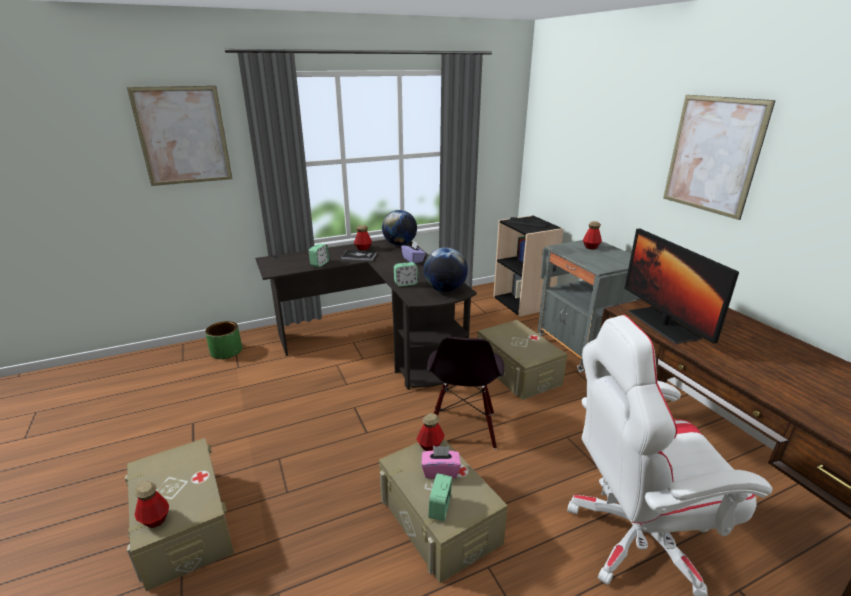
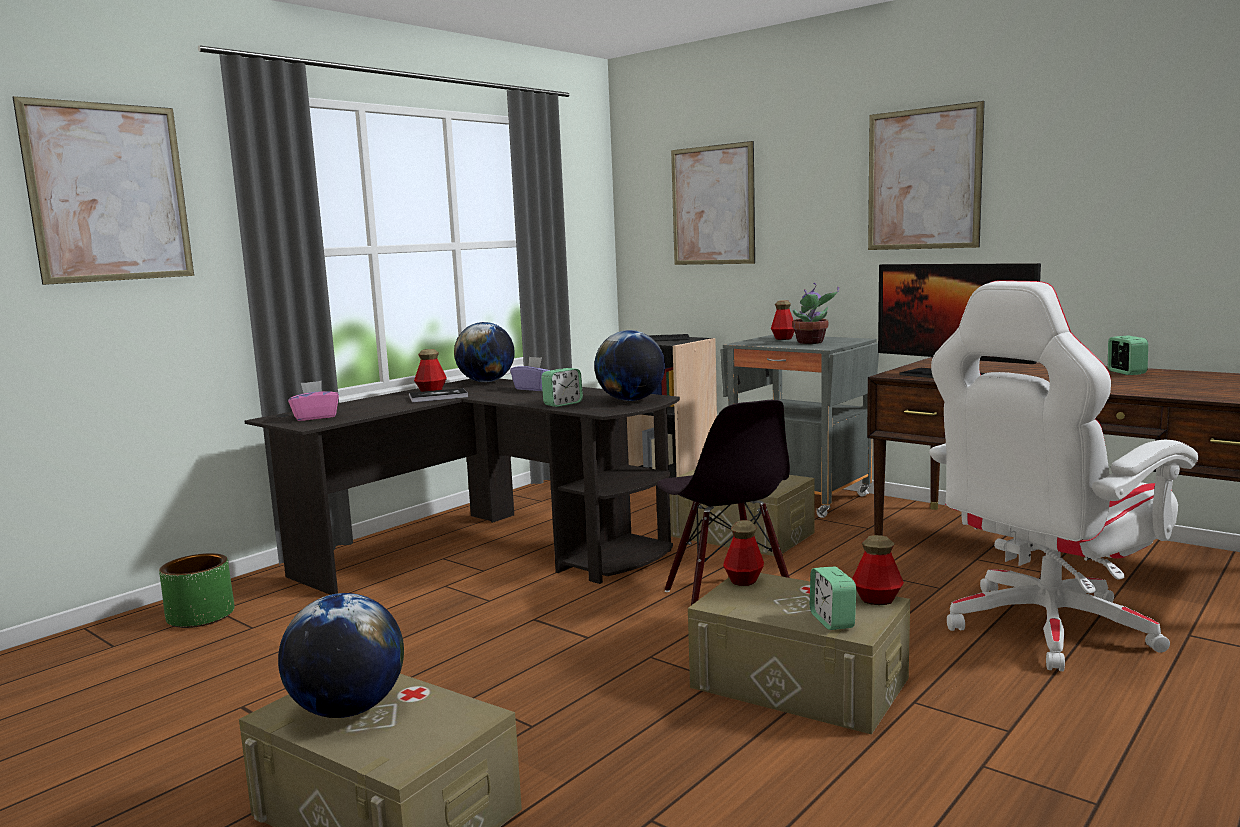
camera: 25 degrees left, 15 degrees down
bottle [134,482,169,528] -> bottle moved to [852,535,904,605]
alarm clock [309,244,329,267] -> alarm clock moved to [1108,336,1148,375]
pink tissue box [421,446,461,479] -> pink tissue box moved to [288,381,339,421]
none -> globe [278,593,404,718]
none -> picture [671,141,755,265]
none -> potted plant [792,283,839,344]

